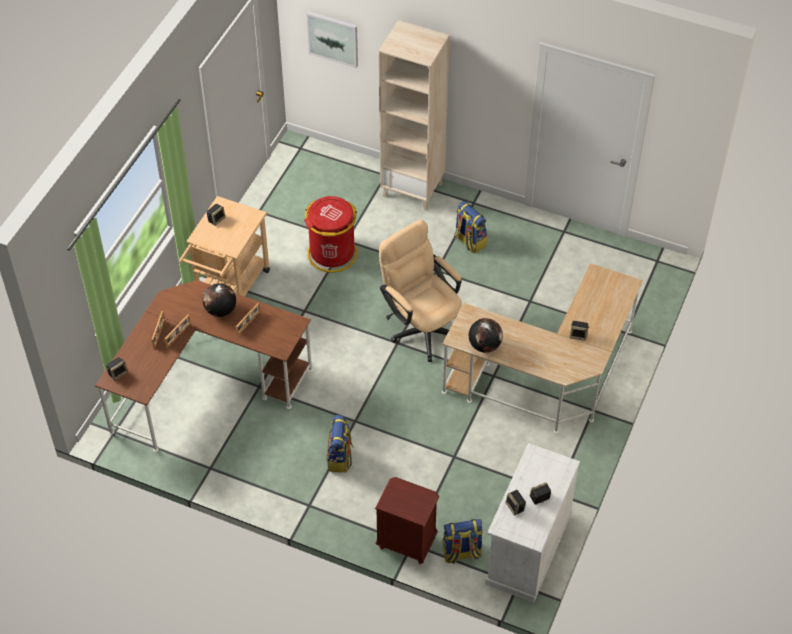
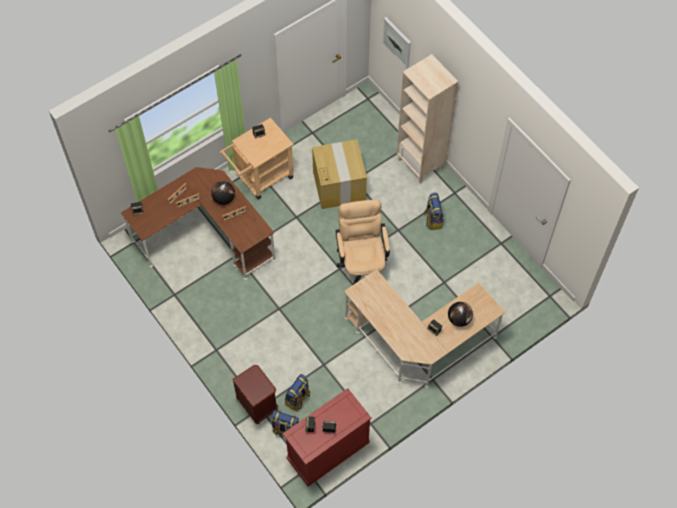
camera: 30 degrees right, 10 degrees up
red trash can [304,196,357,273] -> cardboard box [312,139,367,209]
backpack [326,415,354,472] -> backpack moved to [285,374,310,411]
globe [469,318,503,353] -> globe moved to [448,302,473,327]
white cabinet [485,443,580,603] -> red cabinet [283,388,372,487]

